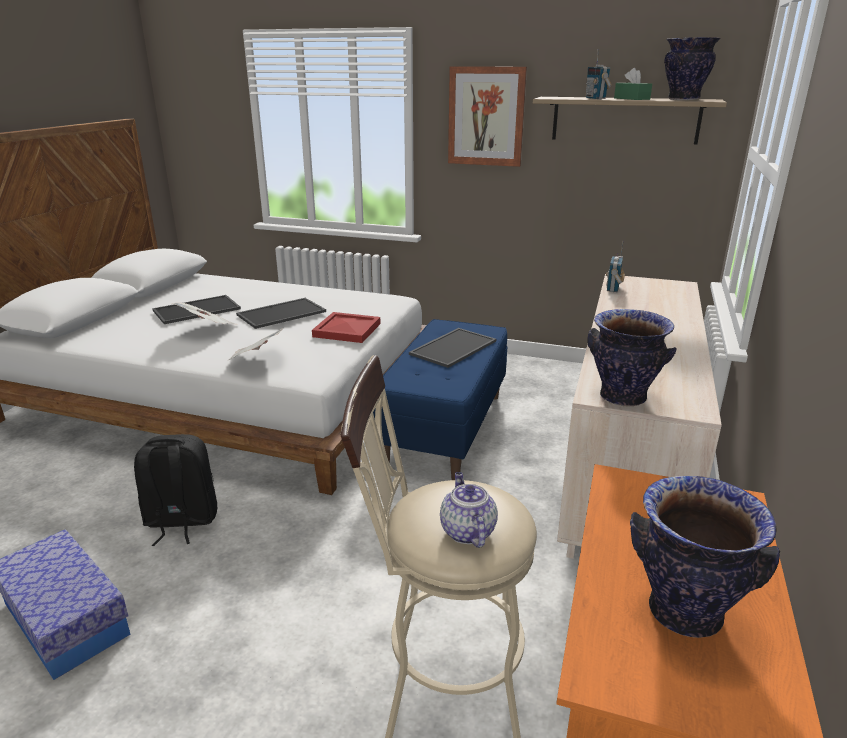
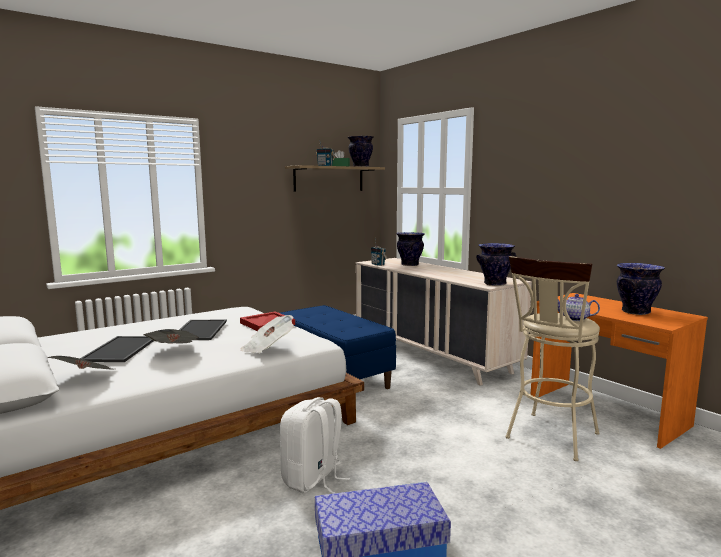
camera: 55 degrees left, 15 degrees down
black backpack [134,434,217,546] -> white backpack [280,397,350,494]
tray [409,328,496,368] -> none
picture [448,66,527,167] -> none
none -> newspaper [47,356,113,370]
none -> vase [396,232,425,266]

